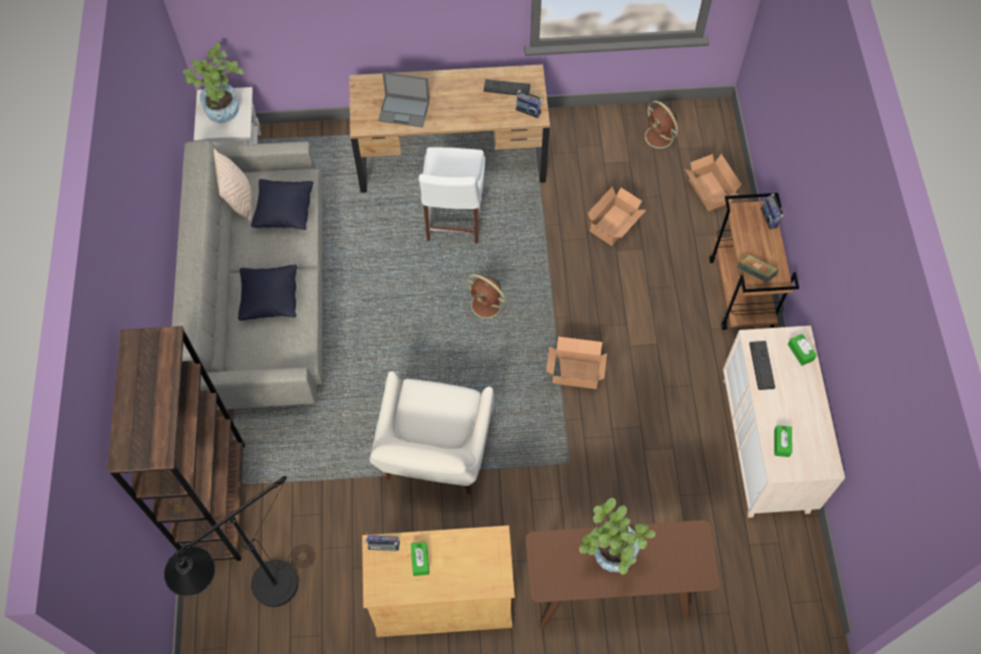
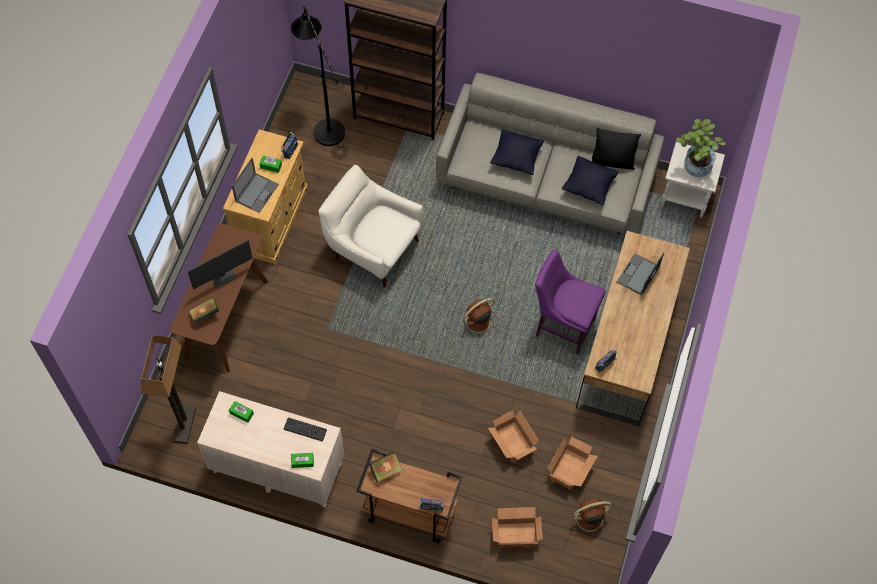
camera: 110 degrees right, 0 degrees up
beige pillow [214,148,252,223] -> black pillow [592,128,641,170]
white chair [419,147,485,243] -> purple chair [535,249,606,355]
keyboard [484,79,530,96] -> none
cardboard box [546,337,607,389] -> cardboard box moved to [548,437,597,490]
potted plant [579,498,656,575] -> monitor [188,240,253,289]
none -> floor lamp [141,335,196,444]
none -> book [189,298,219,324]
none -> laptop [232,158,279,213]

